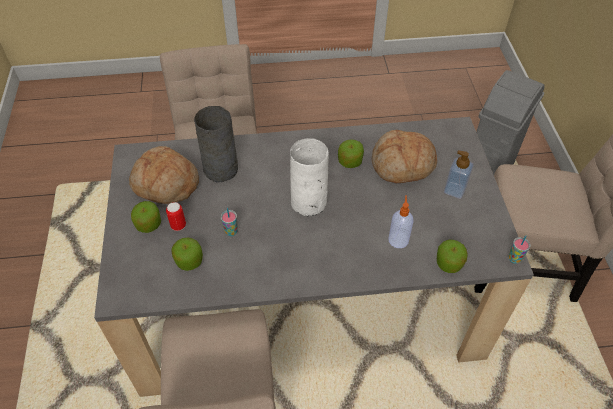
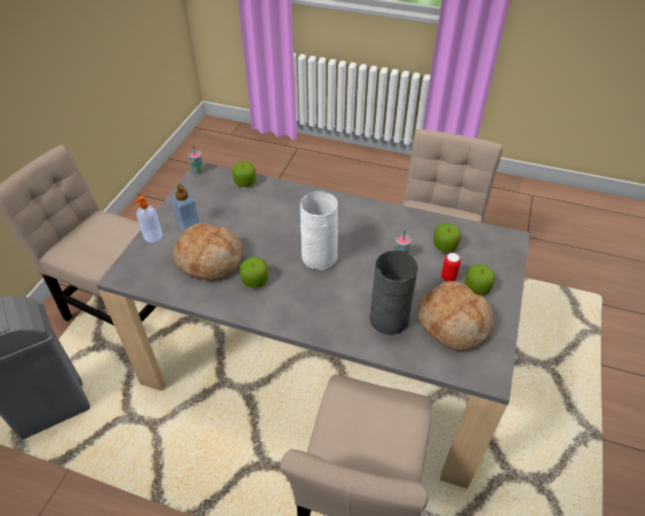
camera: 155 degrees left, 5 degrees down
soap dispenser [388,195,414,248] -> soap dispenser moved to [133,196,163,243]

